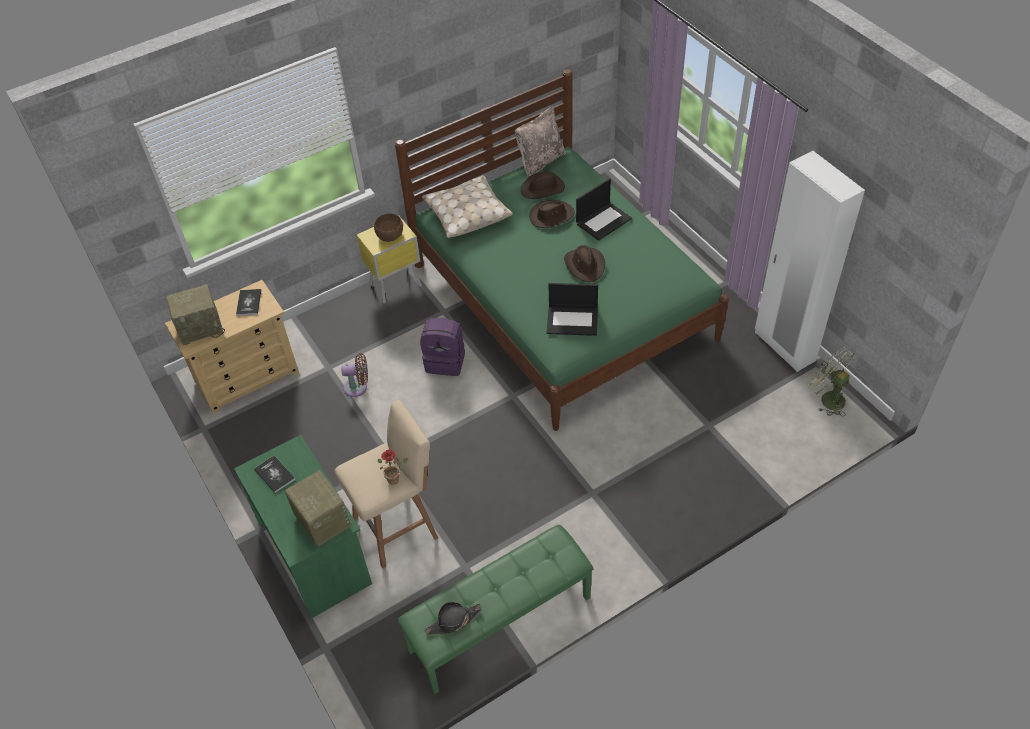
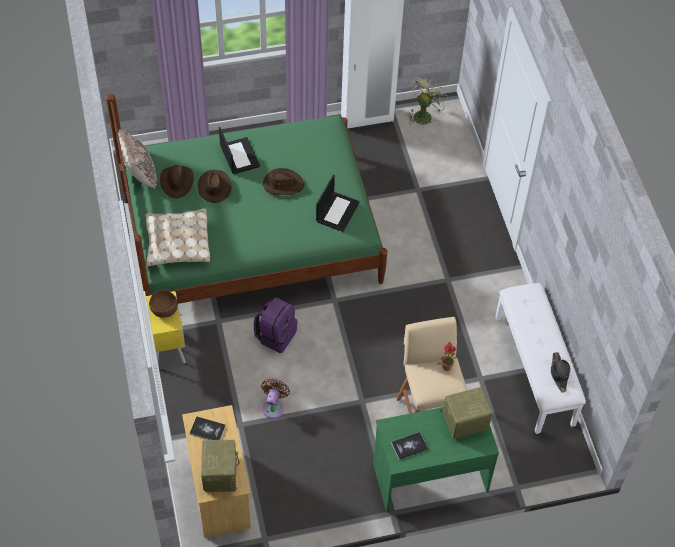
camera: 75 degrees left, 5 degrees up
green bench [397,525,593,694] -> white bench [495,283,586,434]
green fan [808,348,855,416] -> green fan turned 150 degrees clockwise [407,77,448,125]

